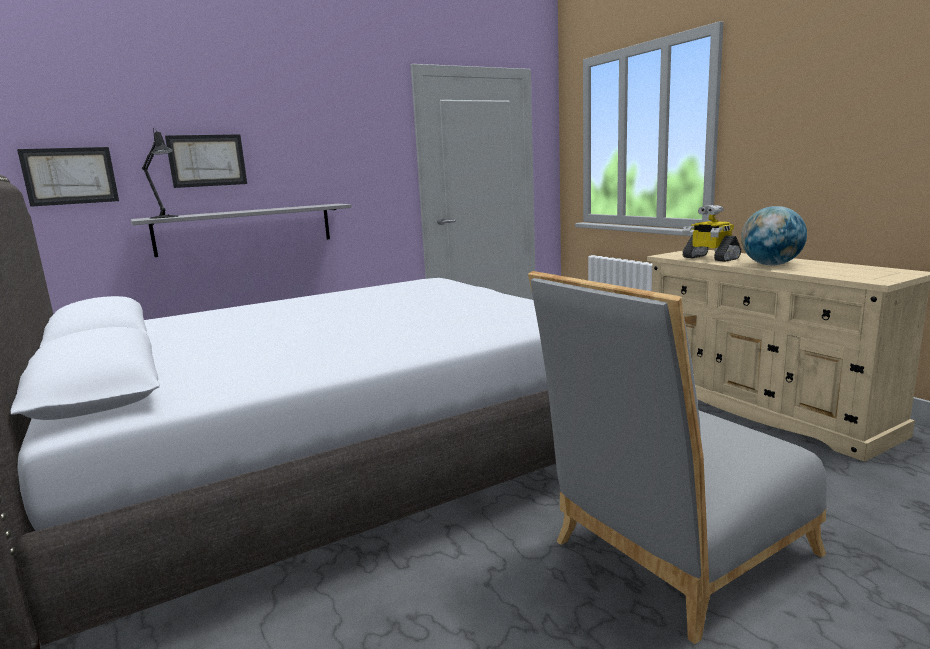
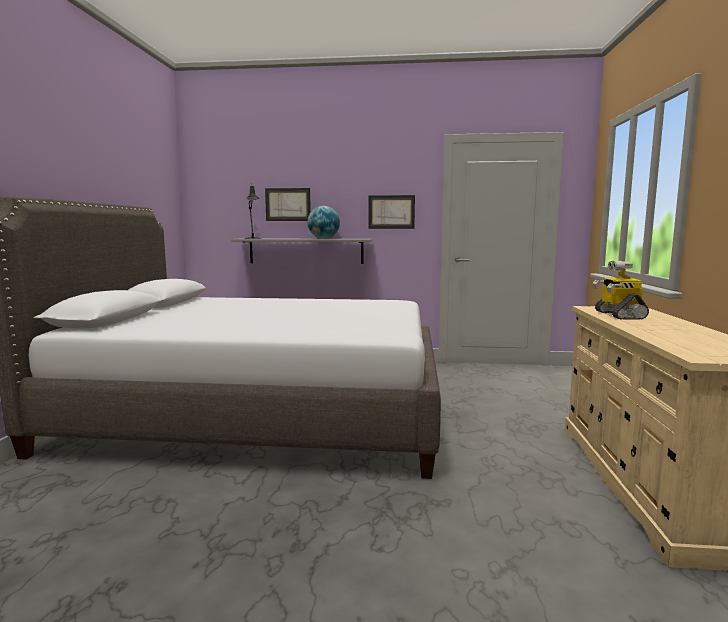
camera: 35 degrees right, 5 degrees down
picture [17,147,119,207] -> picture moved to [368,195,415,229]
grey chair [528,271,827,644] -> none
globe [741,206,807,265] -> globe moved to [307,206,340,239]

